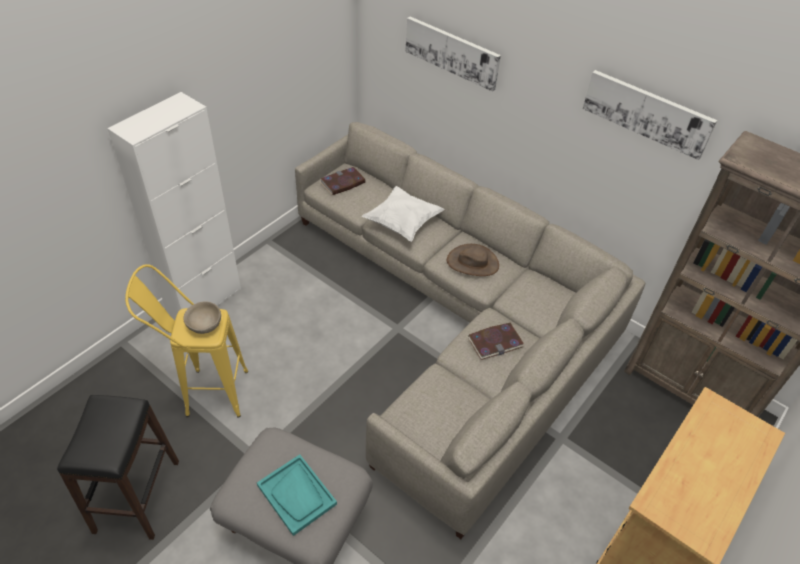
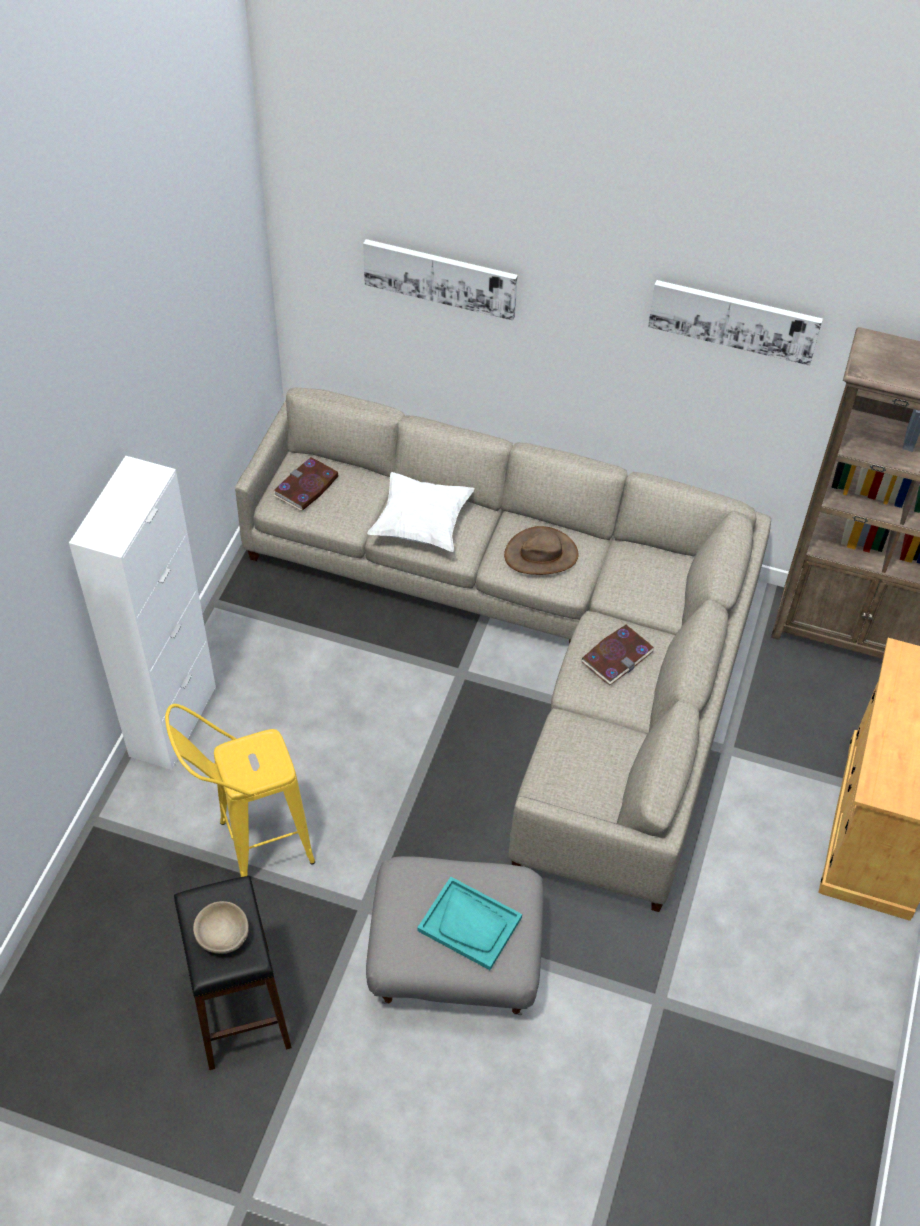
camera: 20 degrees left, 5 degrees up
beige bowl [183,301,221,334] -> beige bowl moved to [193,901,249,954]

